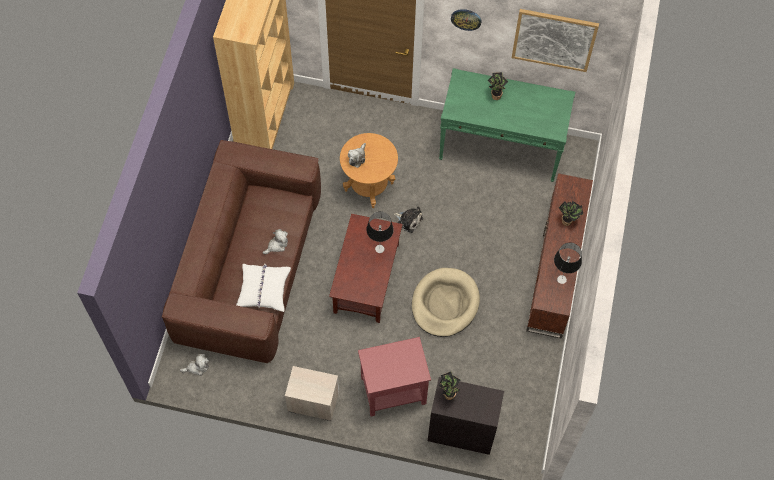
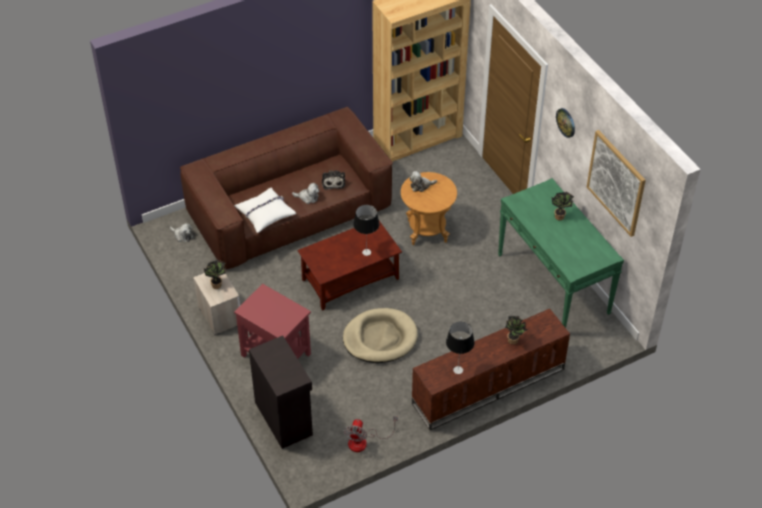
camera: 50 degrees right, 15 degrees down
plush toy [393,206,423,233] -> plush toy moved to [322,170,345,190]
potted plant [439,372,461,400] -> potted plant moved to [203,260,226,289]
none -> fan [344,416,398,452]

